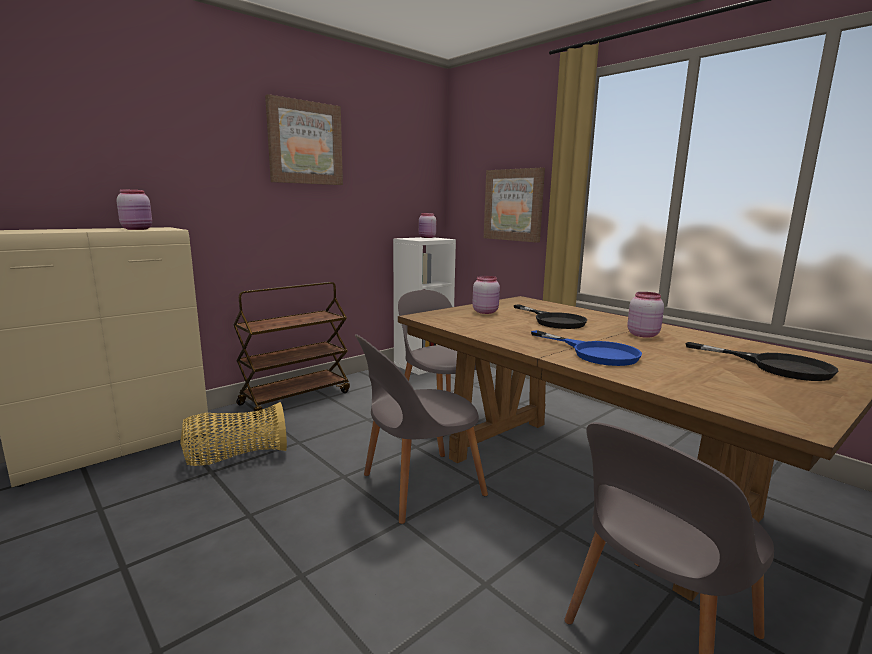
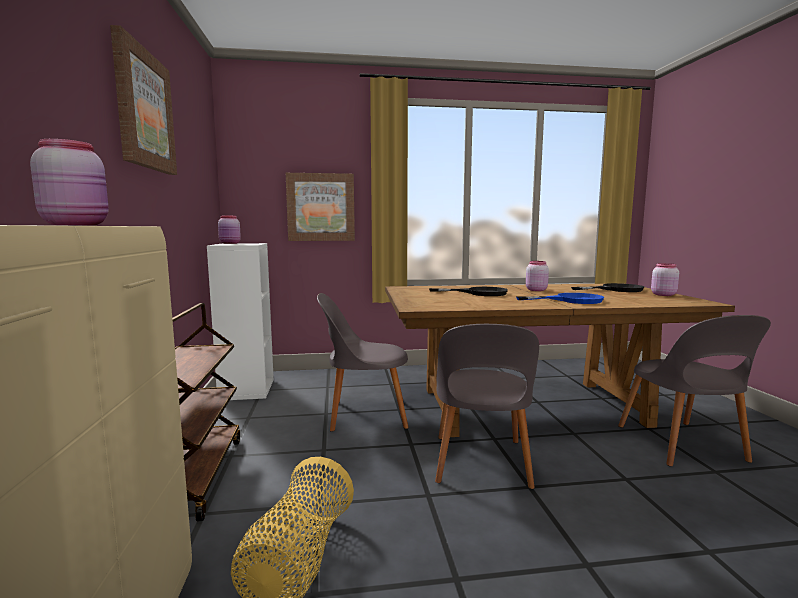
camera: 55 degrees left, 5 degrees down
pink jar [472,276,500,314] -> pink jar moved to [651,263,679,296]

